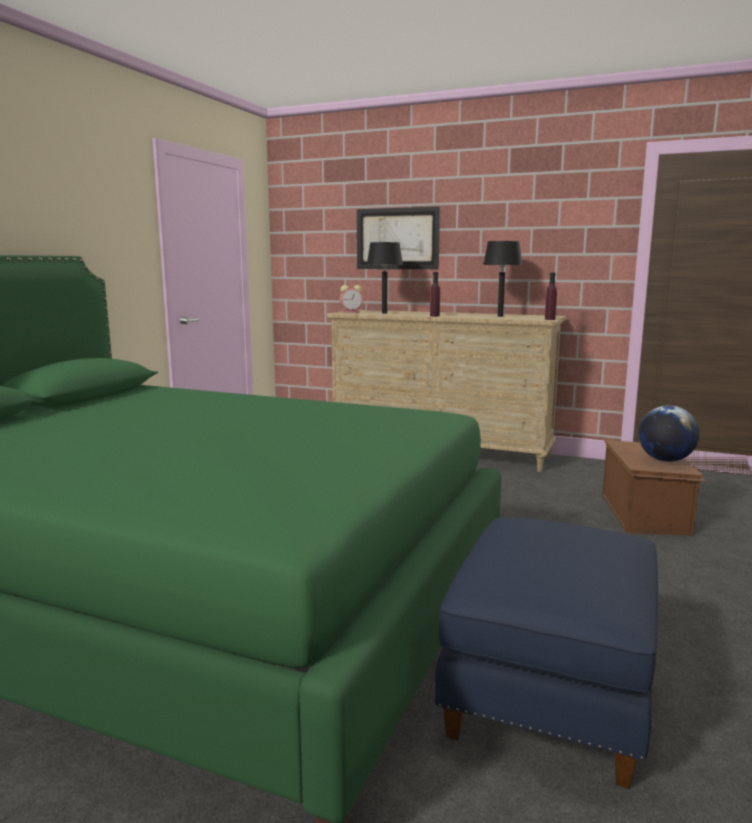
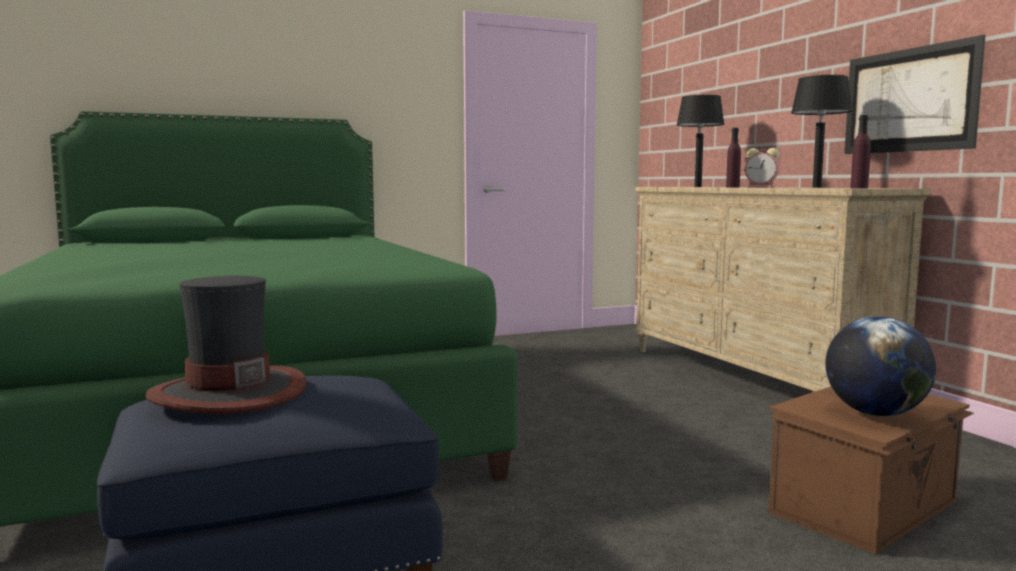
camera: 45 degrees right, 5 degrees down
alarm clock [340,285,363,313] -> alarm clock moved to [745,148,779,187]
picture [357,206,440,269] -> picture moved to [844,35,986,154]
none -> hat [146,275,307,414]

